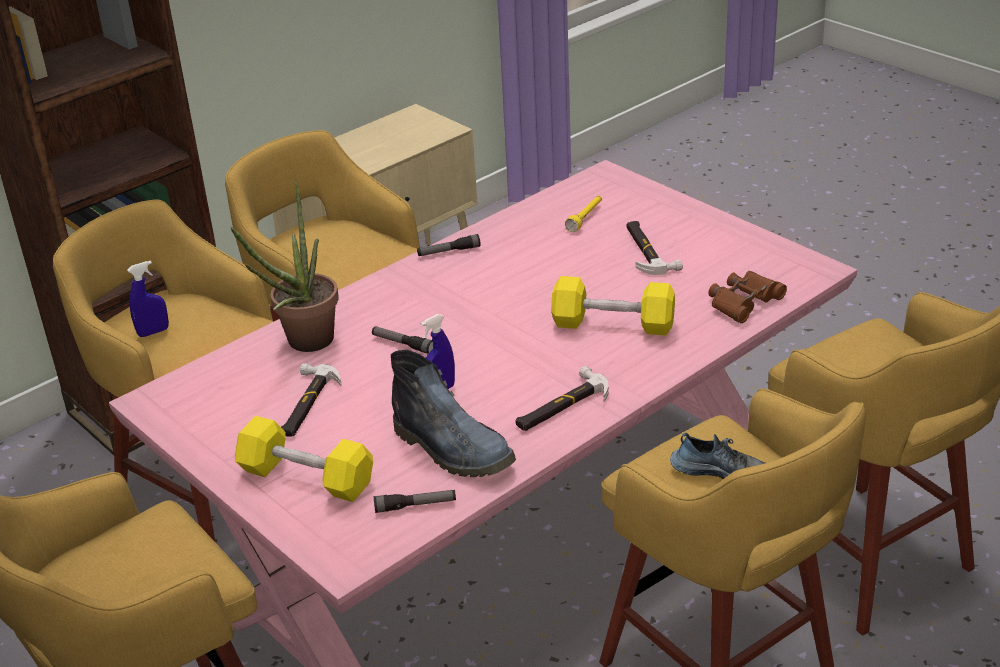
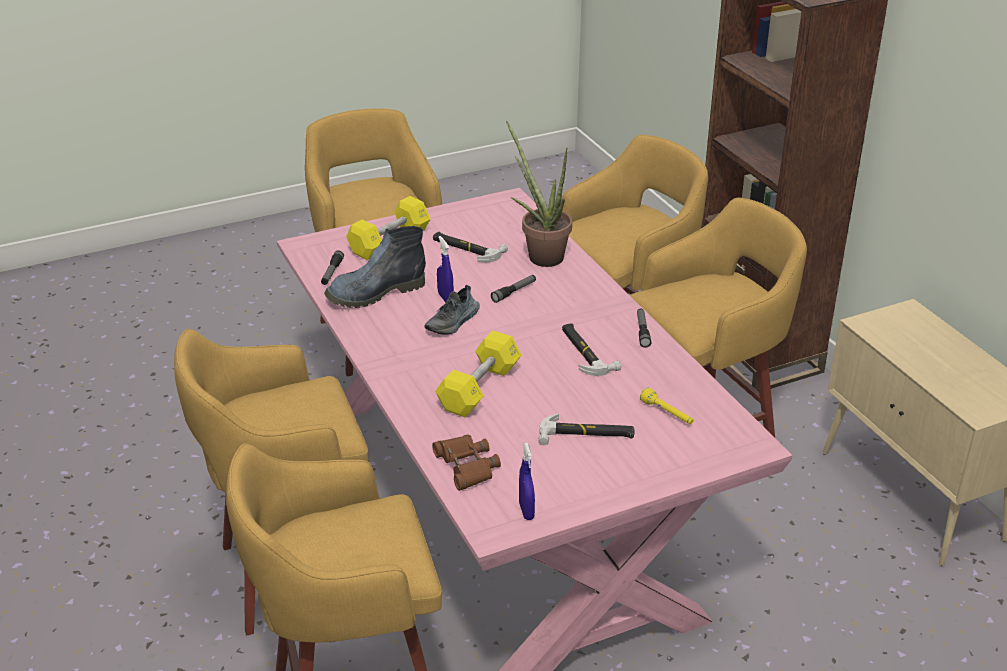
camera: 105 degrees right, 0 degrees up
blue spray bottle [127,261,169,337] -> blue spray bottle moved to [519,443,535,520]
hammer [515,366,608,431] -> hammer moved to [562,324,621,376]
shoe [670,433,765,479] -> shoe moved to [425,285,480,334]

